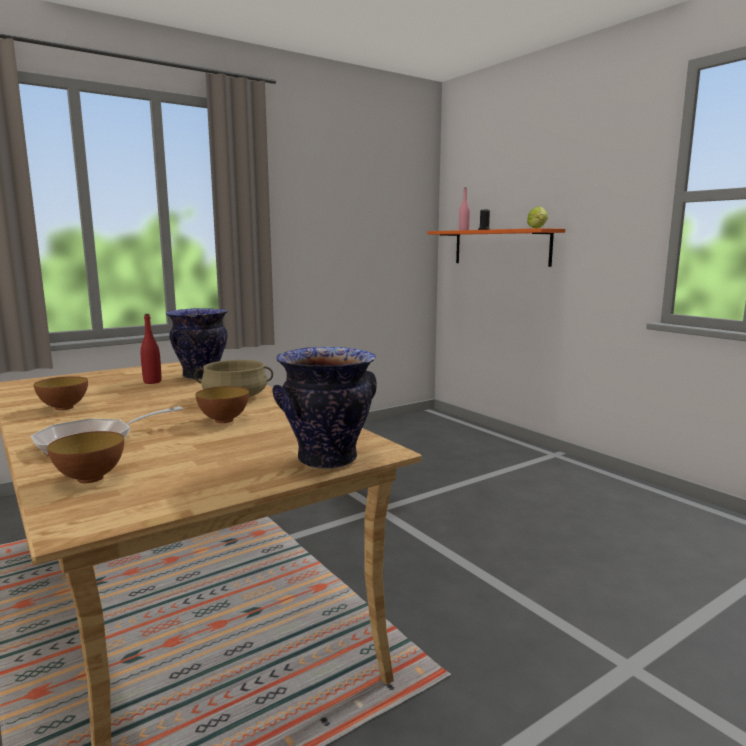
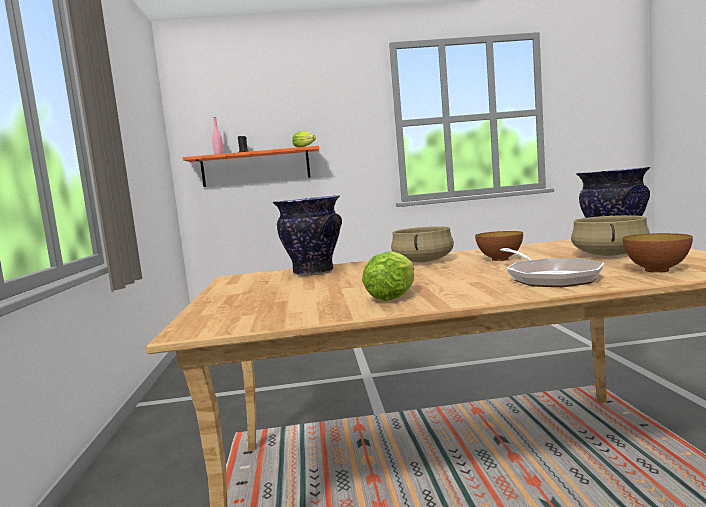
camera: 60 degrees left, 5 degrees down
bowl [34,376,88,410] -> lettuce [362,251,414,301]
red bottle [141,314,161,384] -> none
none -> beige cooking pot [571,215,650,256]

